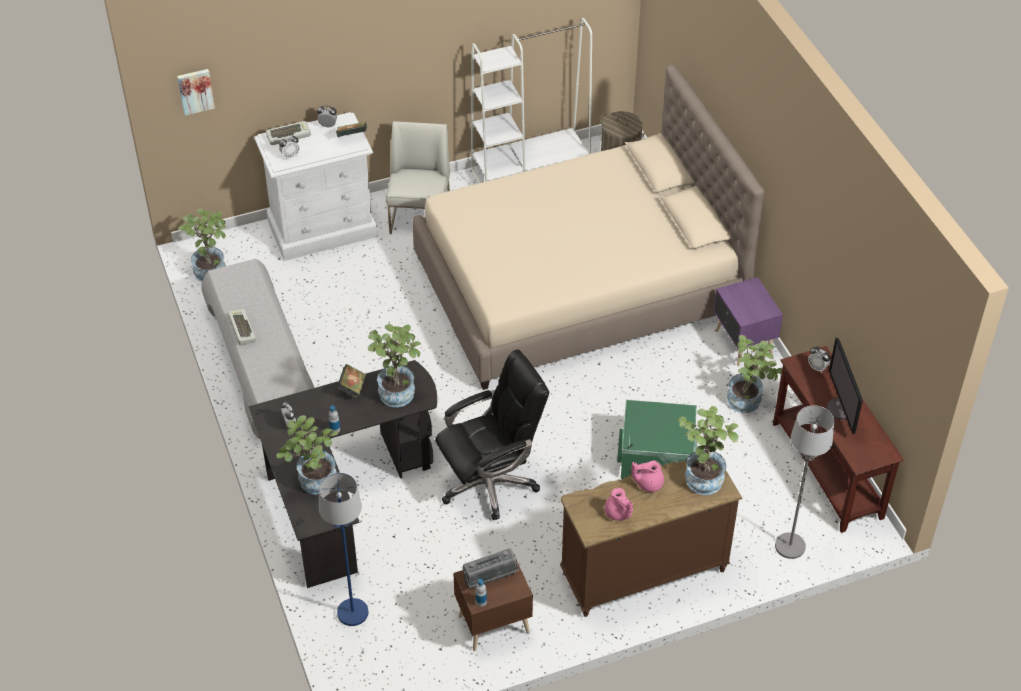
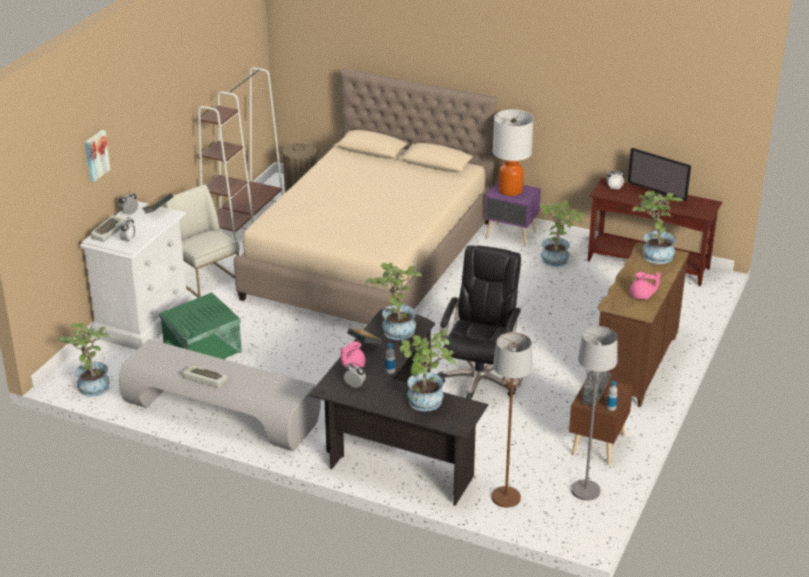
camera: 45 degrees left, 15 degrees down
picture [177,69,215,115] -> picture moved to [85,130,110,182]
blue floor lamp [319,473,368,626] -> brown floor lamp [492,332,533,508]
white clothes rack [471,18,592,183] -> brown clothes rack [198,67,283,240]
green storage box [617,400,697,479] -> green storage box moved to [159,292,242,360]
pink teapot [631,461,664,492] -> pink teapot moved to [341,341,366,367]
grey floor lamp [775,405,834,559] -> grey floor lamp moved to [571,326,617,501]
none -> table lamp [493,109,534,196]

